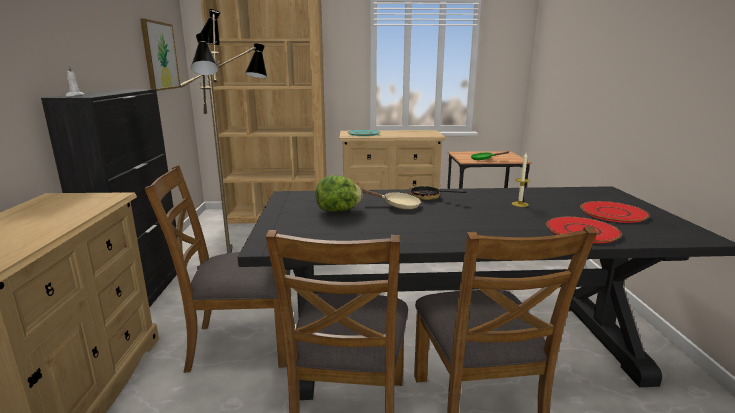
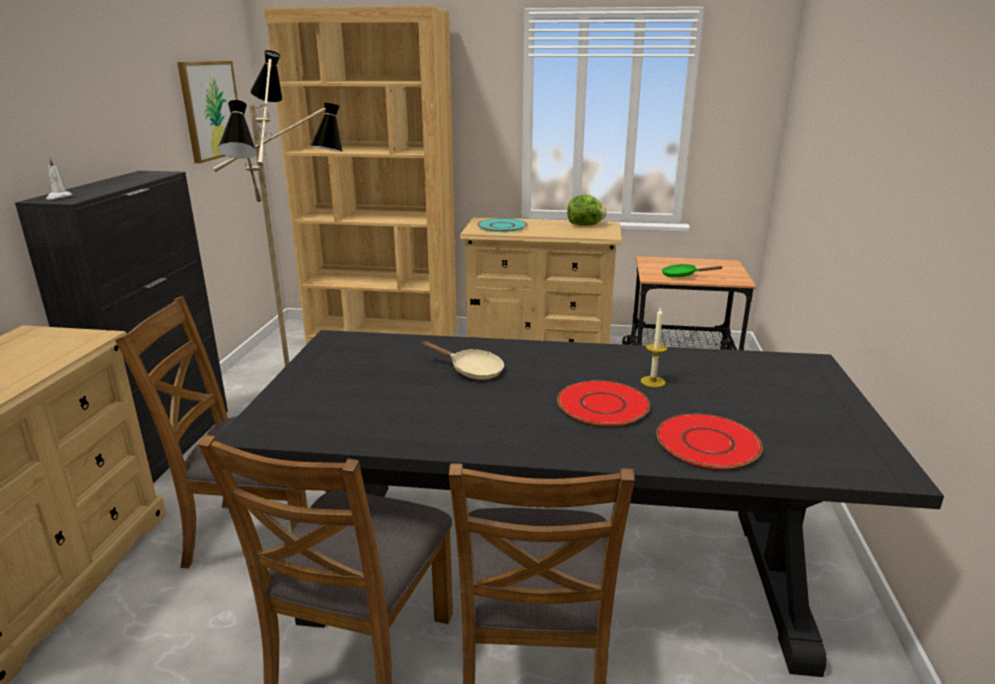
camera: 10 degrees right, 5 degrees up
lettuce [316,175,363,212] -> lettuce moved to [567,195,607,226]
frying pan [410,185,467,200] -> none
red plate [580,201,649,223] -> red plate moved to [557,381,650,426]

